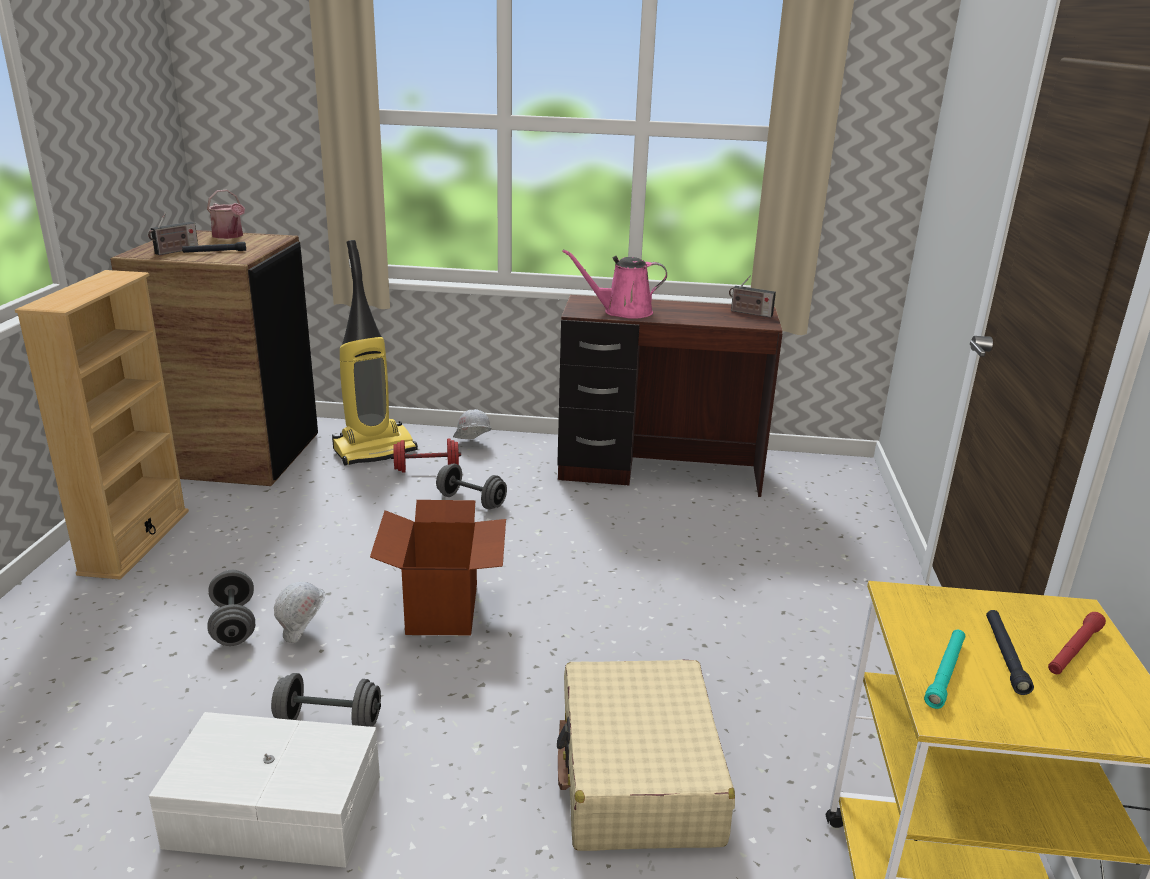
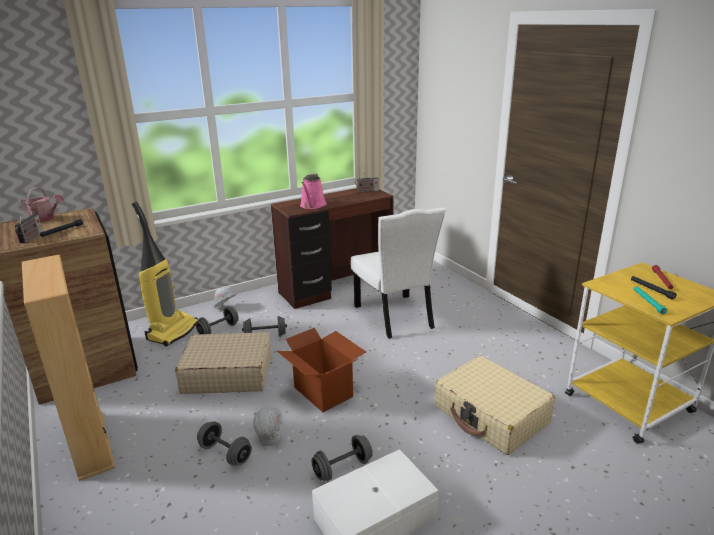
camera: 35 degrees left, 0 degrees up
red dumbbell [391,439,461,473] -> grey dumbbell [196,307,239,334]
pink watering can [562,249,667,319] -> pink watering can turned 45 degrees counterclockwise [300,174,327,209]
none -> beige suitcase [175,332,271,394]
none -> white chair [351,207,446,339]

